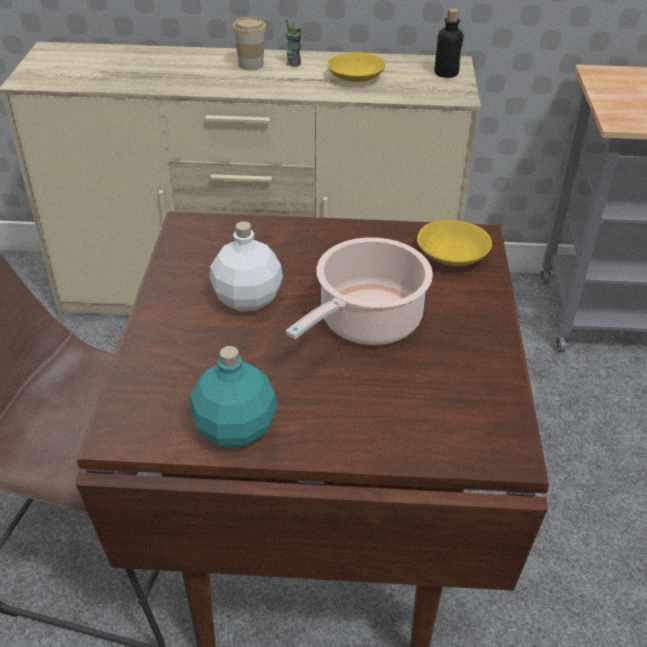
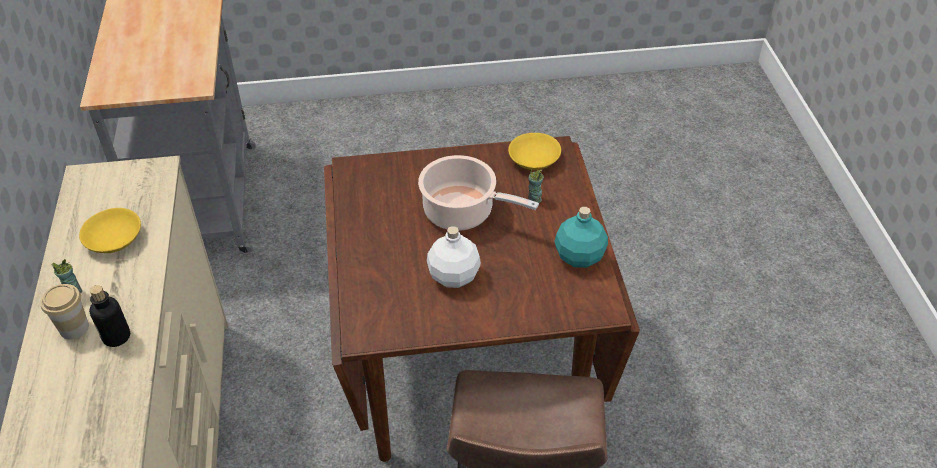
camera: 100 degrees left, 5 degrees up
yellow bowl [417,220,492,266] -> yellow bowl moved to [508,133,561,170]
bottle [435,8,463,78] -> bottle moved to [89,285,130,347]
none -> cup [528,169,544,203]

